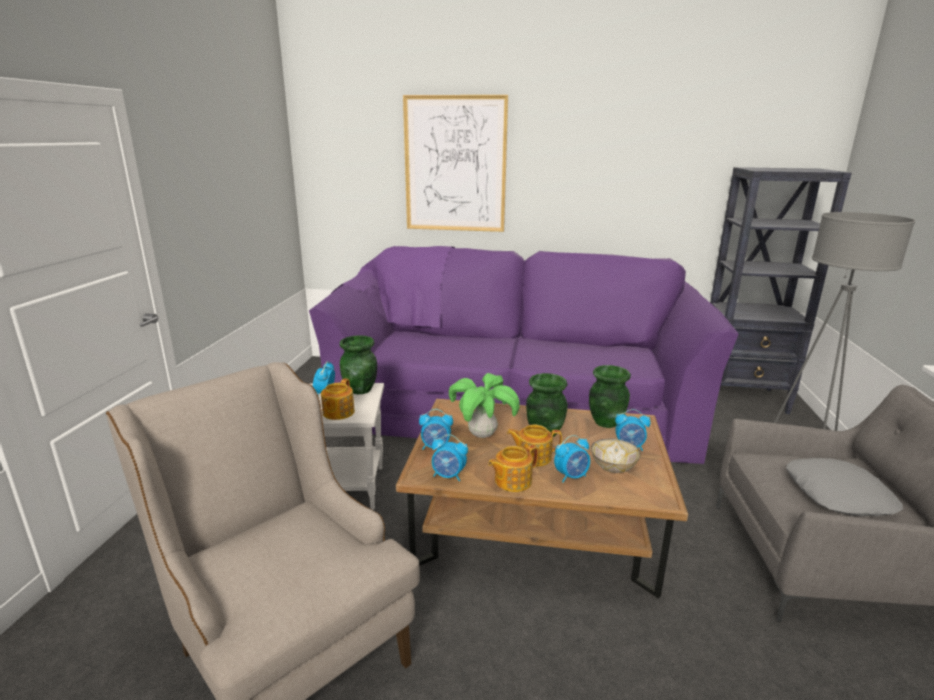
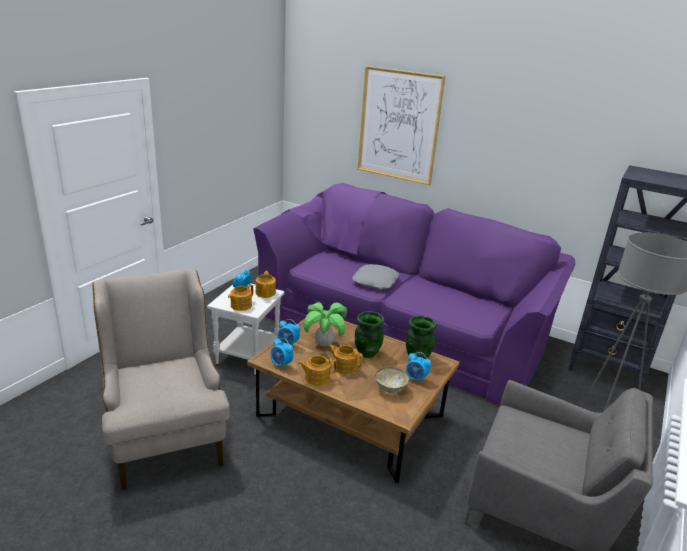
camera: 20 degrees right, 5 degrees up
green vase [340,335,377,394] -> teapot [256,271,276,298]
alarm clock [554,435,590,483] -> none
grey pillow [786,458,903,516] -> grey pillow moved to [352,264,400,289]

